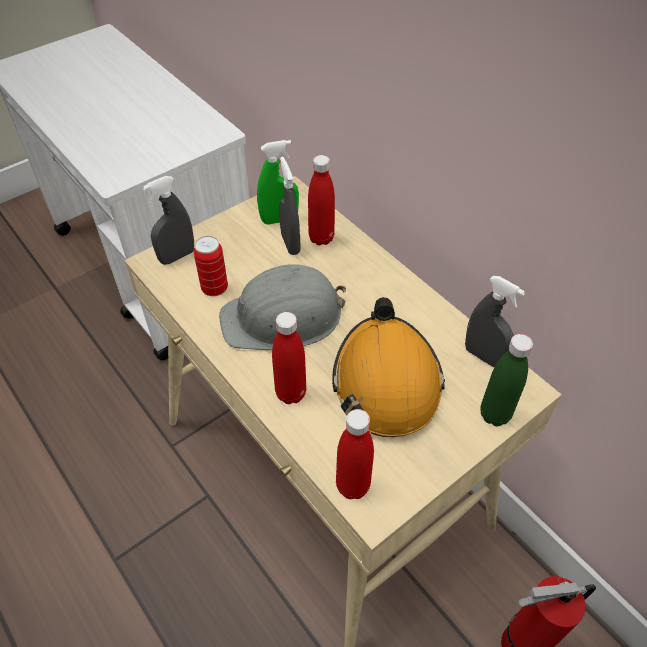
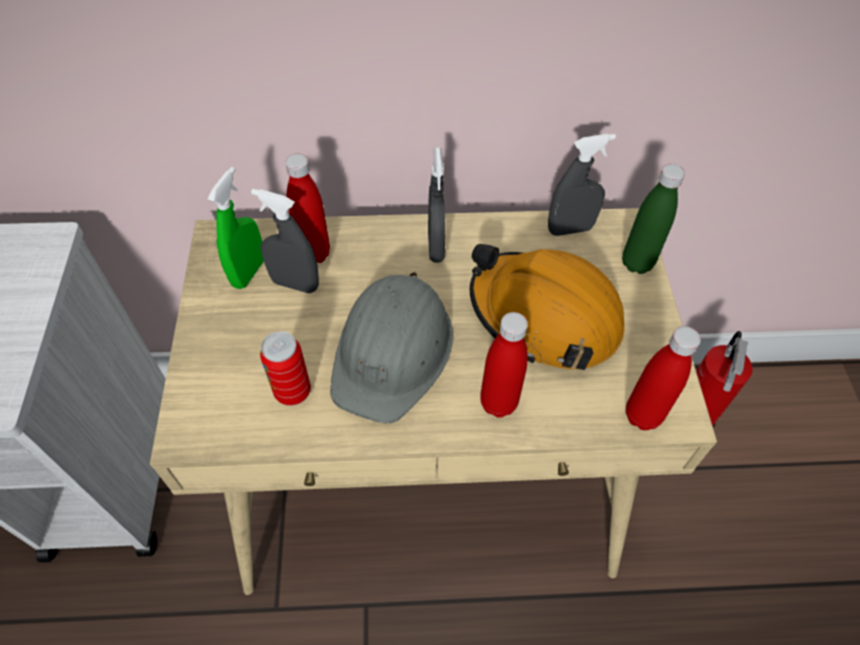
camera: 55 degrees left, 5 degrees up
grey spray bottle [143,176,194,265] -> grey spray bottle moved to [428,147,445,263]

